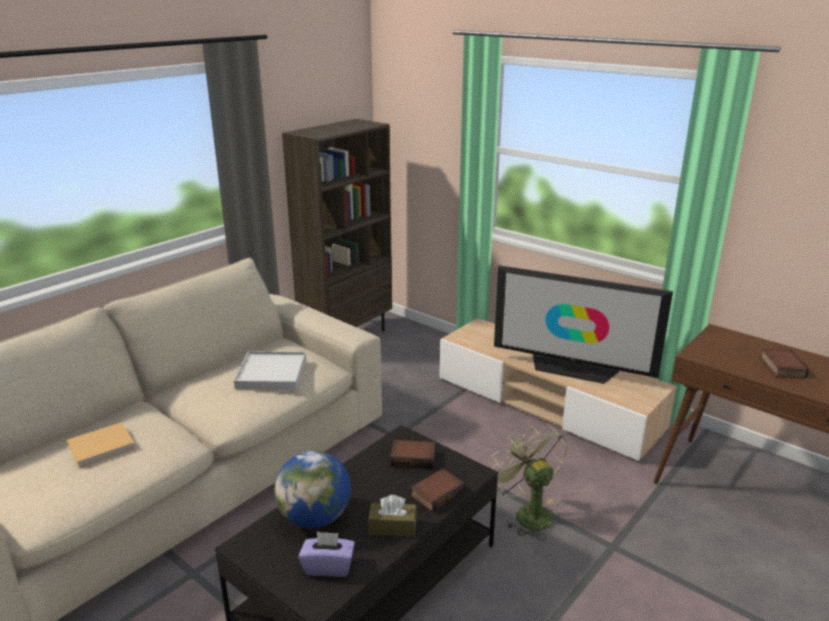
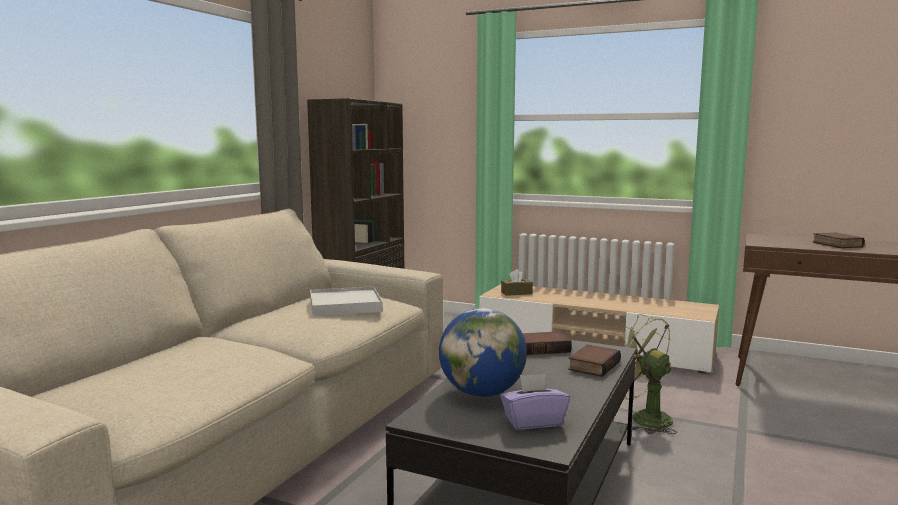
camera: 15 degrees left, 15 degrees down
beige book [67,422,135,468] -> none
brown tissue box [368,495,417,536] -> brown tissue box moved to [501,269,533,296]
television [494,265,673,384] -> none

